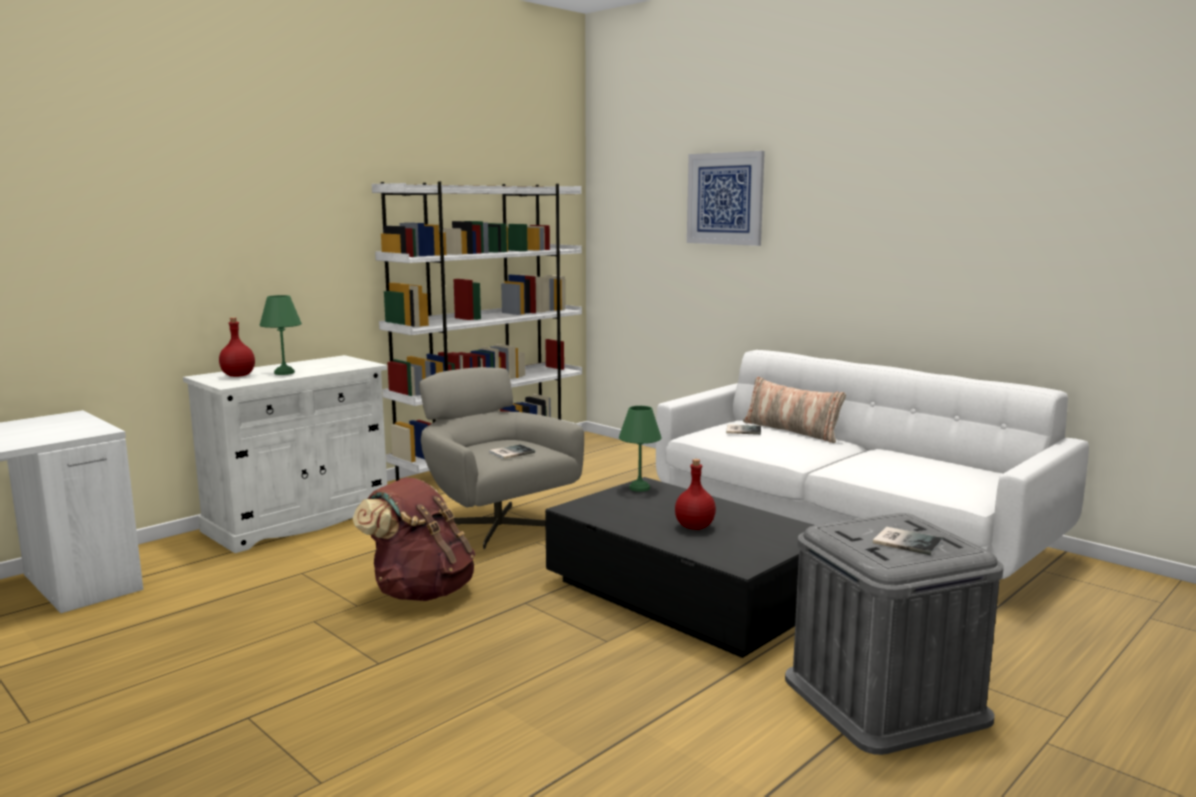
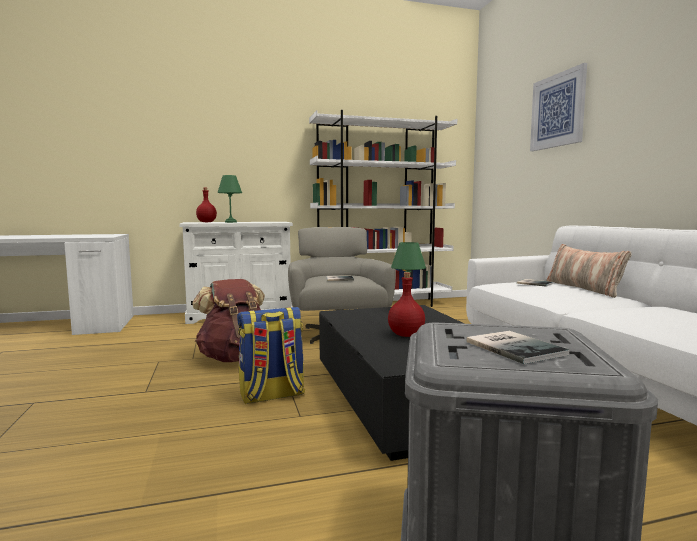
camera: 30 degrees right, 5 degrees down
none -> backpack [237,307,305,404]

